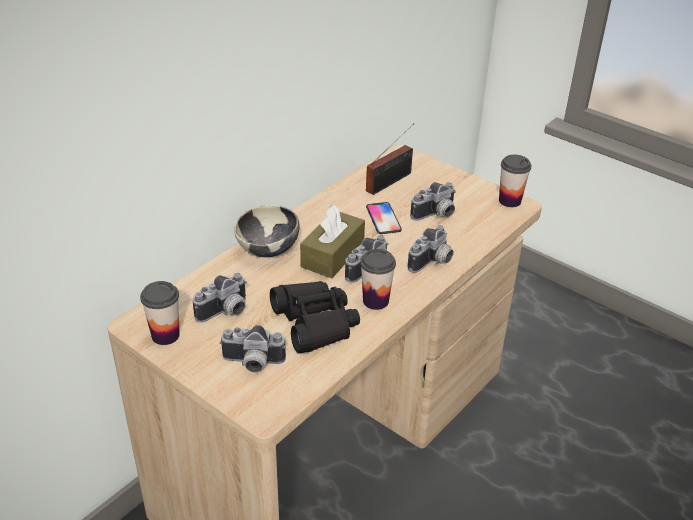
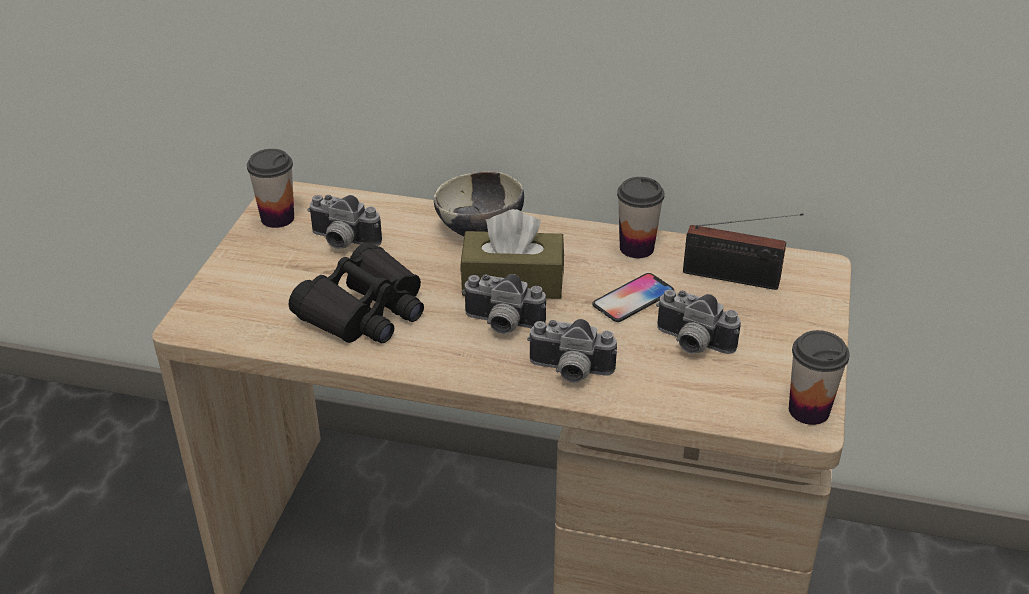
camera: 65 degrees right, 0 degrees up
camera [219,325,286,373] -> none
cup [360,249,396,310] -> cup moved to [617,177,664,258]

